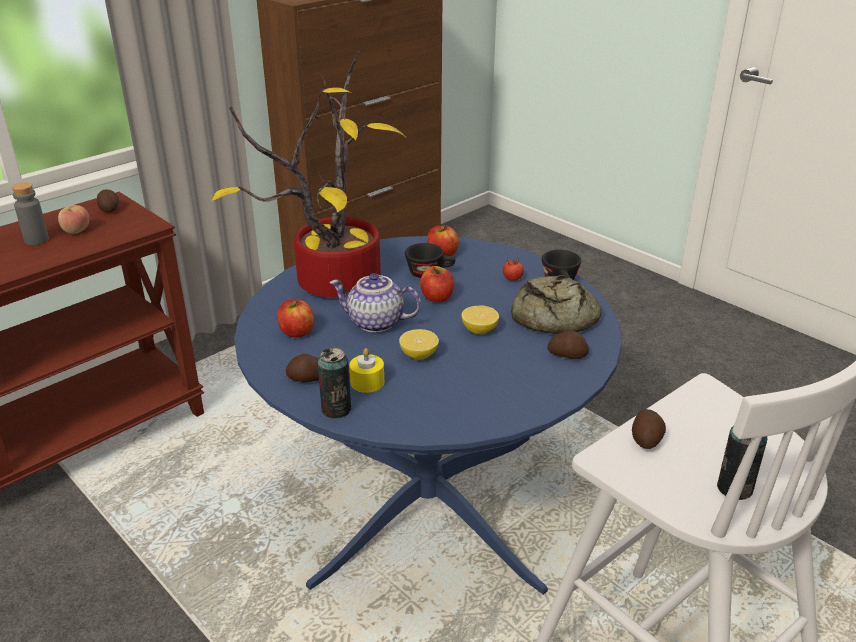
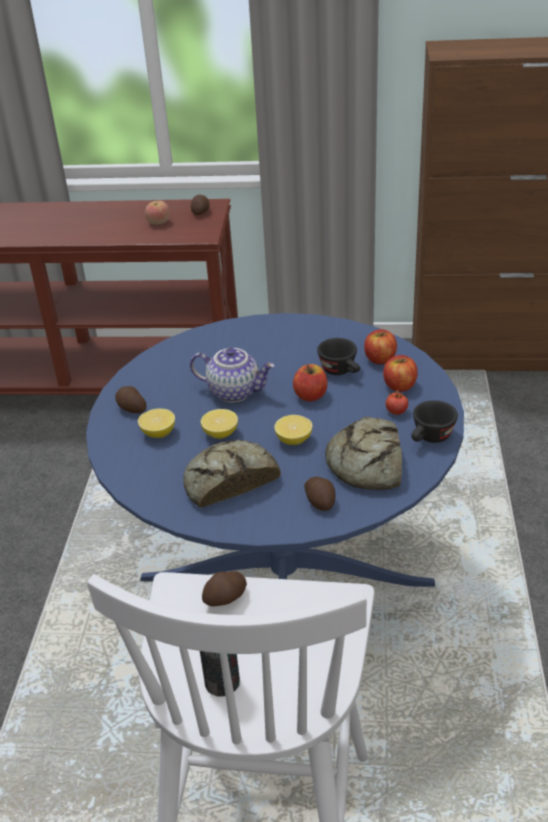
camera: 50 degrees right, 5 degrees up
grey bottle [12,182,49,245] -> none
potted plant [211,51,404,298] -> none
apple [277,299,314,338] -> apple moved to [383,355,418,392]
can [318,347,351,419] -> none
teapot [329,273,421,333] -> teapot turned 135 degrees clockwise [190,348,275,403]
yellow candle [349,348,384,393] -> lemon [138,409,175,438]
none -> bread [183,440,281,508]

